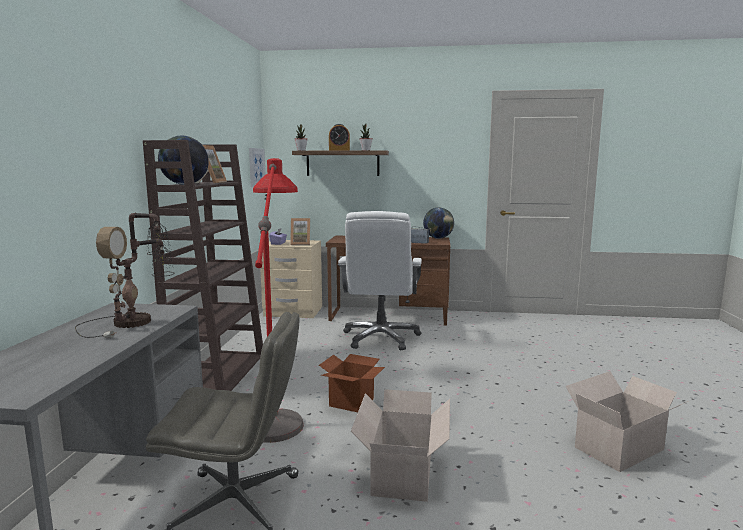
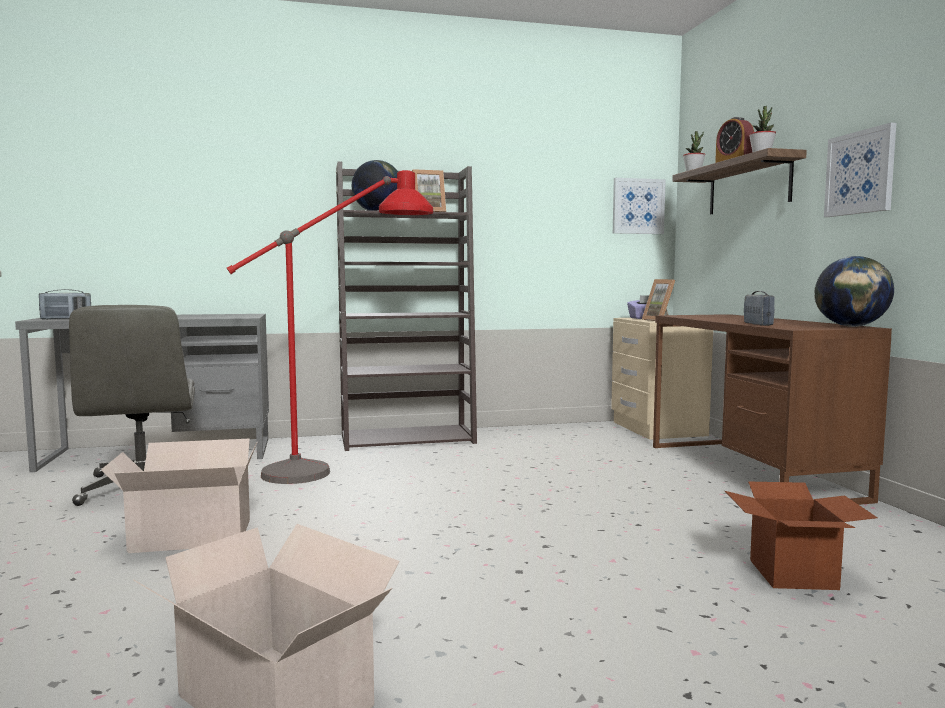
camera: 70 degrees right, 5 degrees down
table lamp [75,213,175,338] -> none
cardboard box [319,354,385,412] -> cardboard box moved to [725,482,878,590]
white office chair [338,211,422,351] -> none
none -> radio [39,289,91,320]
none -> picture [824,123,896,217]

